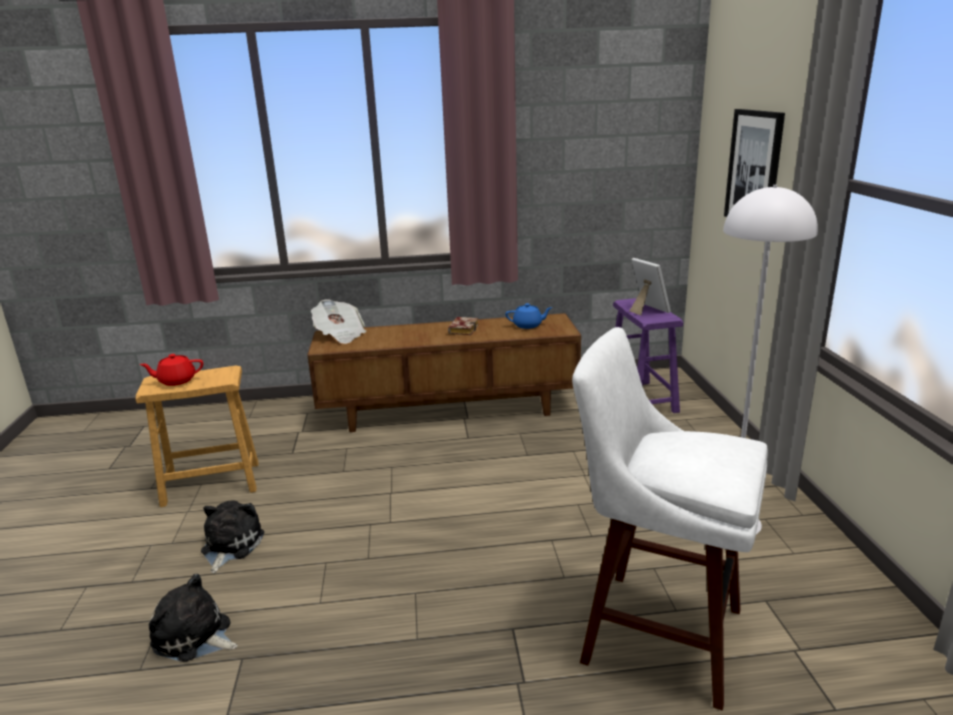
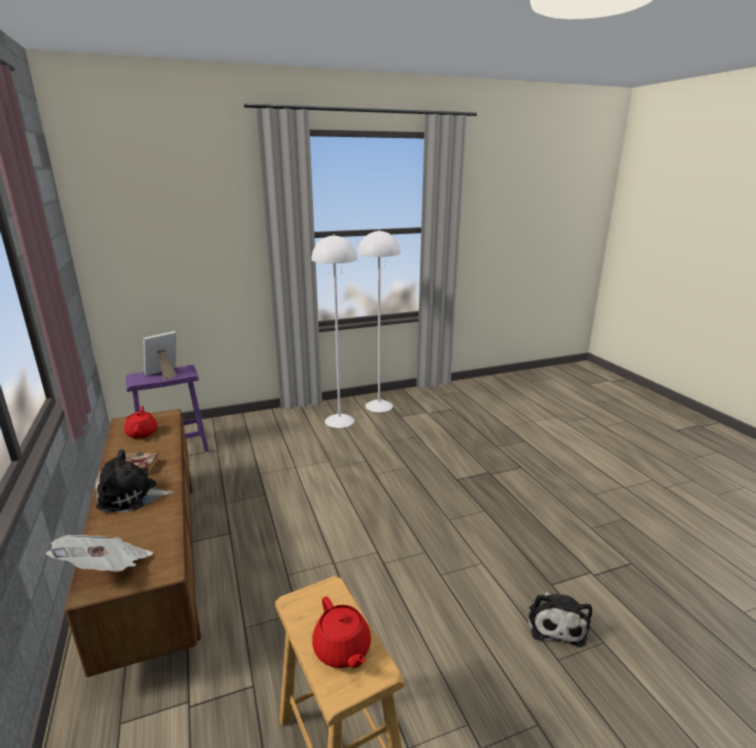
camera: 105 degrees left, 0 degrees up
plush toy [201,500,265,573] -> plush toy moved to [95,449,173,512]
blue teapot [505,303,553,329] -> red teapot [124,406,157,438]
white stool [572,327,768,711] -> none
picture [724,109,785,217] -> none
none -> white floor lamp [358,230,401,412]

